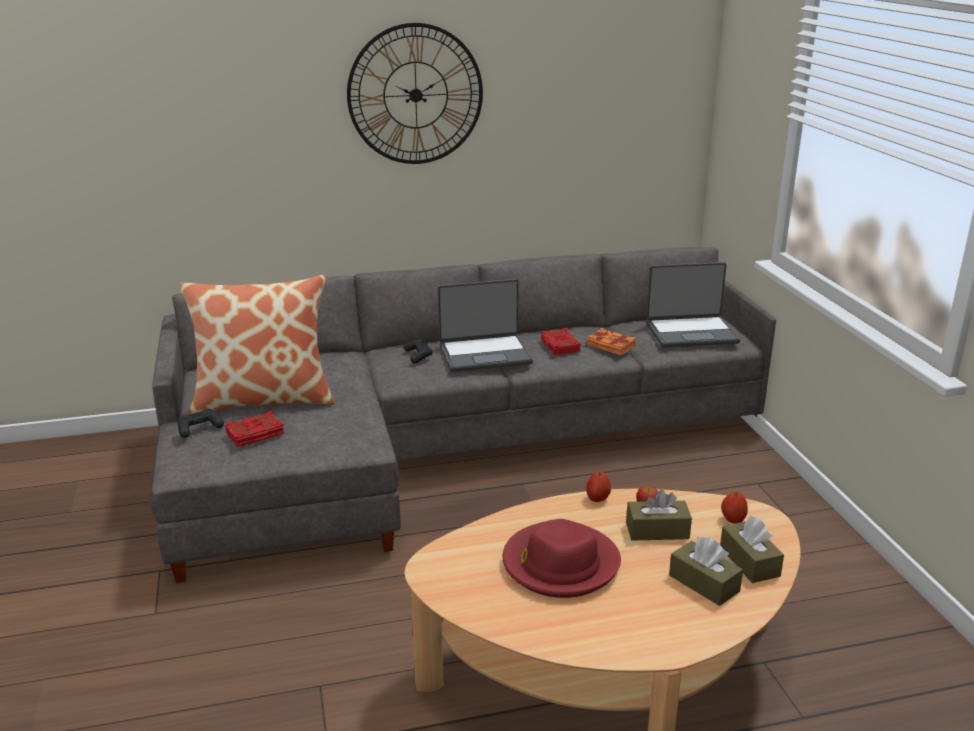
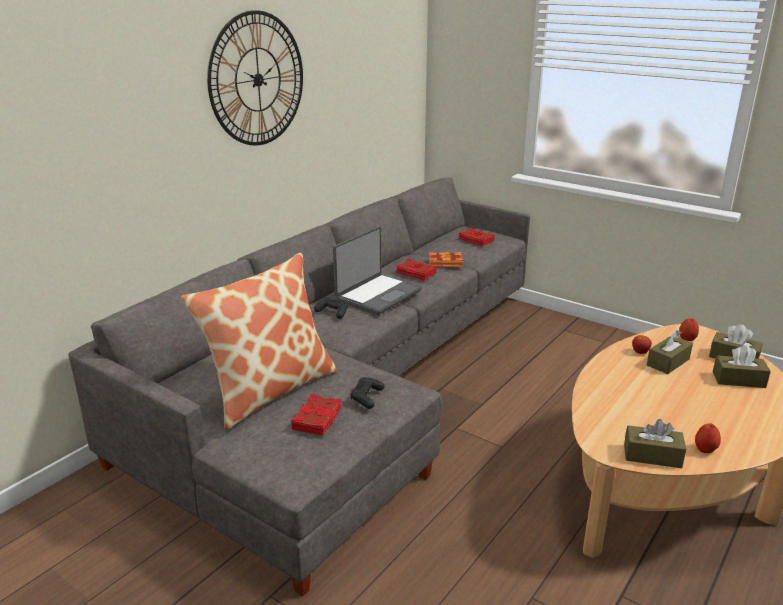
camera: 40 degrees left, 0 degrees up
black game controller [178,409,224,438] -> black game controller moved to [350,377,385,409]
red hat [503,519,621,598] -> none
apple [586,471,611,502] -> apple moved to [695,423,721,453]
laptop [646,262,740,347] -> red book [458,228,495,246]
none -> brown tissue box [624,419,686,468]

